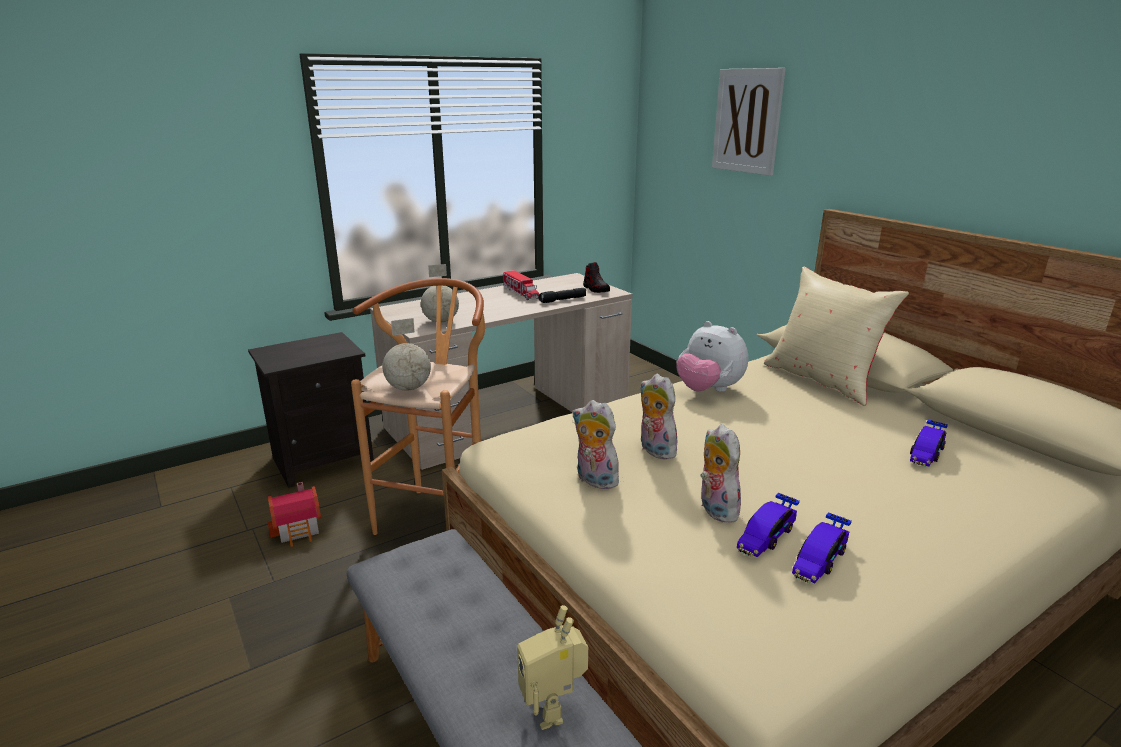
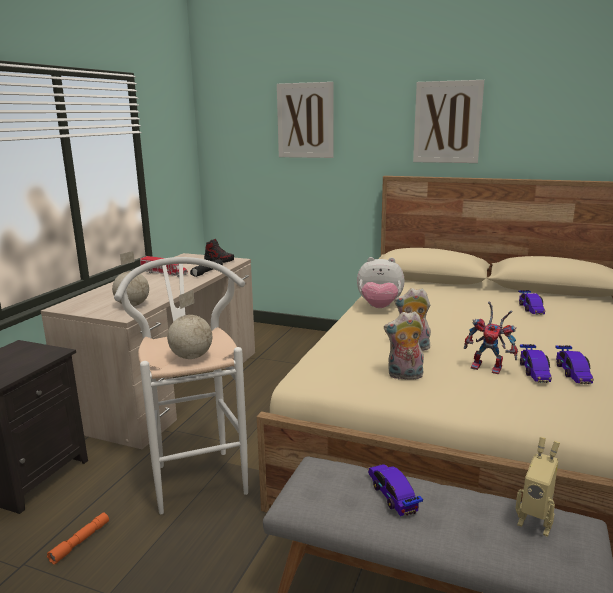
camera: 35 degrees left, 5 degrees down
toy house [268,482,321,547] -> orange flashlight [47,513,109,565]
brown stool [351,278,485,535] -> white stool [114,257,248,514]
plush toy [700,424,741,523] -> toy robot [464,302,518,374]
beige pillow [764,266,909,406] -> none
none -> toy car [368,464,423,516]
none -> picture [413,80,484,163]

